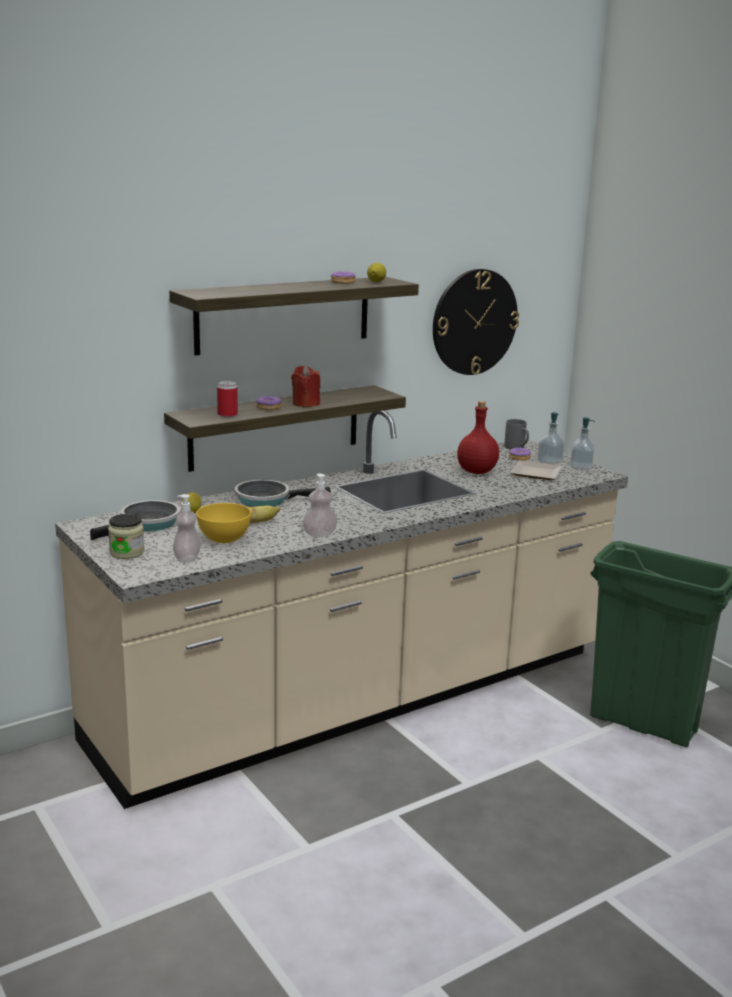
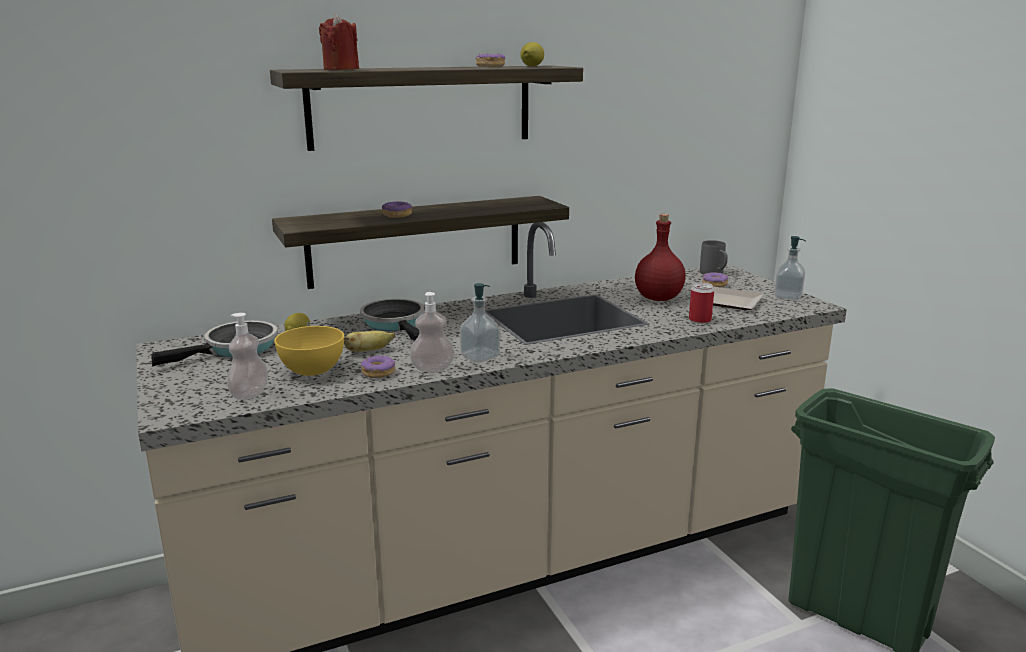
camera: 10 degrees right, 0 degrees up
jar [108,514,145,559] -> none
can [217,381,238,417] -> can moved to [689,283,714,324]
frying pan [235,480,331,507] -> frying pan turned 60 degrees clockwise [360,299,424,341]
red candle [291,365,320,407] -> red candle moved to [319,14,359,70]
wall clock [433,269,519,375] -> none
soap dispenser [537,412,565,465] -> soap dispenser moved to [460,283,500,363]
none -> donut [361,356,395,378]

